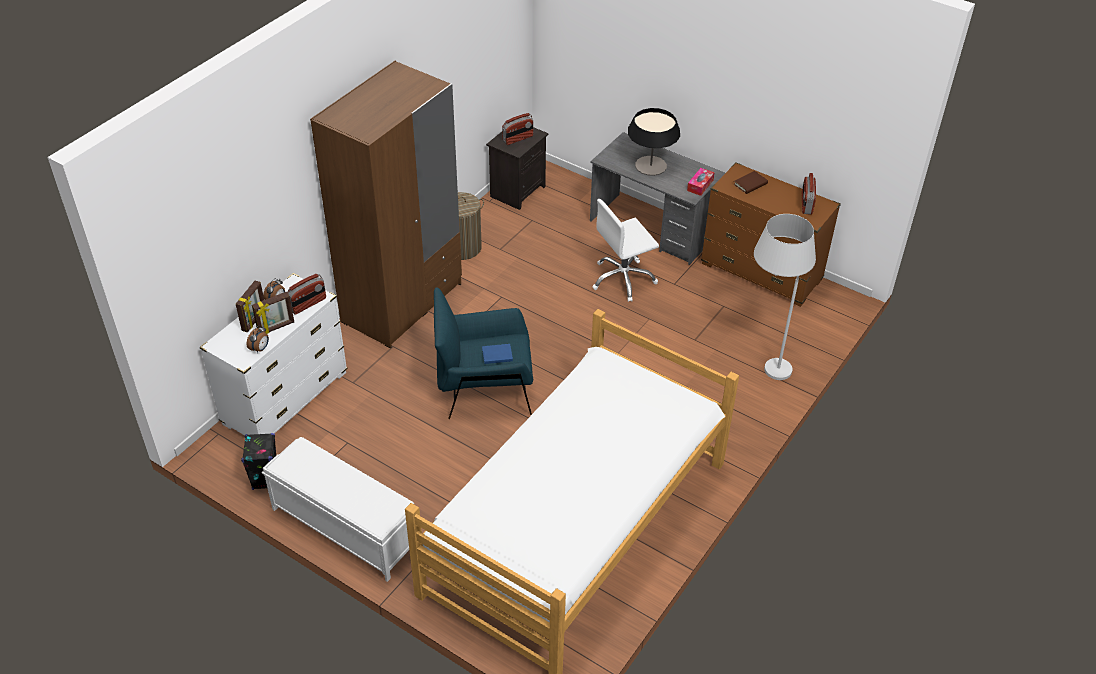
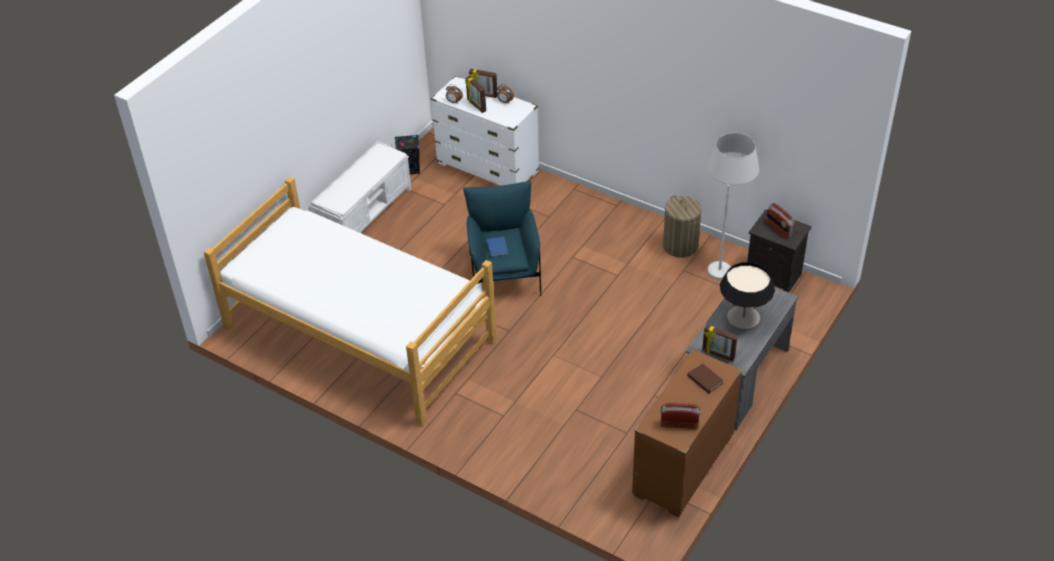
camera: 90 degrees right, 0 degrees up
radio [287,274,326,315] -> none
brown wardrobe [310,60,462,349] -> none
white office chair [592,199,659,302] -> none
tissue box [687,168,715,196] -> picture frame [702,325,738,362]
white floor lamp [754,214,816,380] -> white floor lamp moved to [707,133,759,280]

